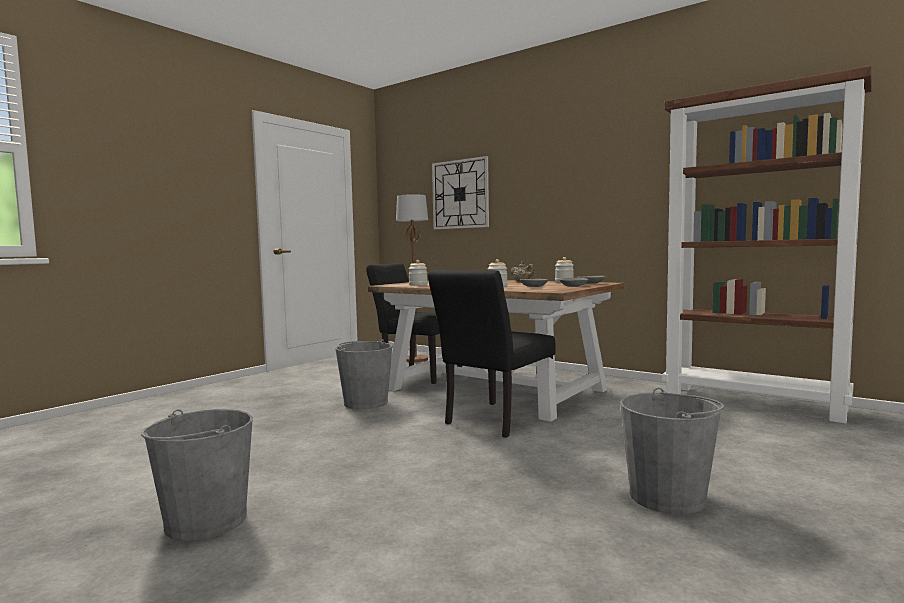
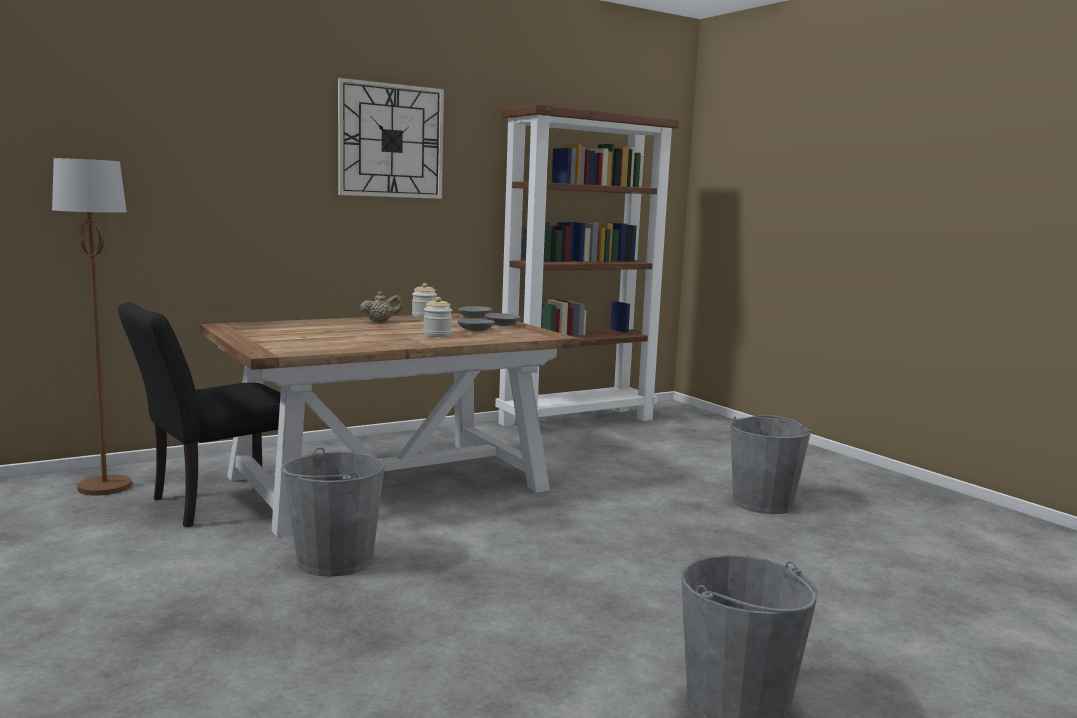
camera: 70 degrees left, 5 degrees up
jar [409,260,427,286] -> none
black chair [428,270,555,438] -> none
wall clock [432,156,489,229] -> wall clock moved to [338,78,444,199]

